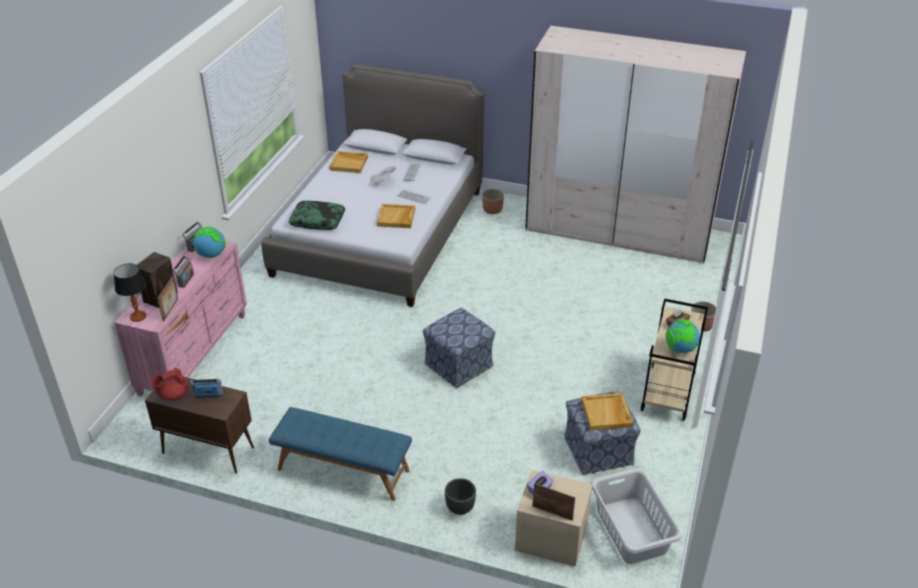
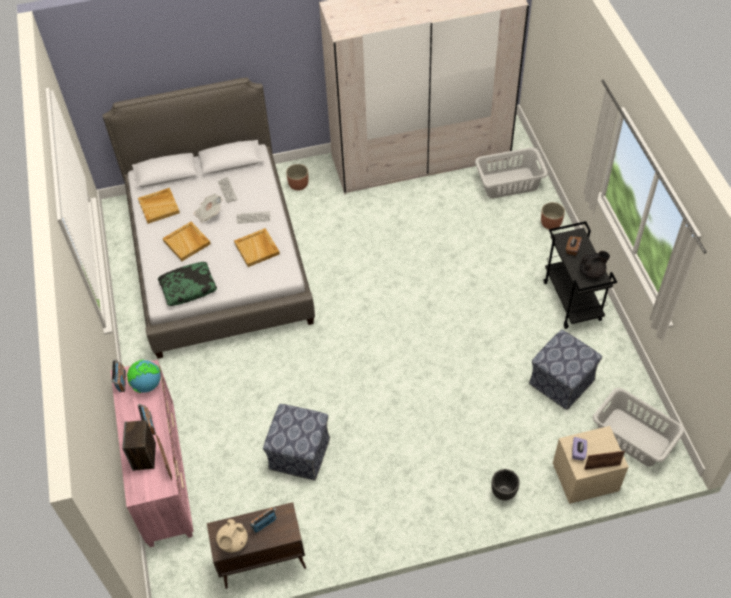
camera: 30 degrees left, 15 degrees up
table lamp [114,264,146,322] -> none
red teapot [151,368,188,400] -> beige teapot [216,519,248,553]
blue bench [269,407,412,501] -> none
ottoman [423,308,496,388] -> ottoman moved to [263,404,330,481]
beige tray [581,393,633,431] -> beige tray moved to [163,222,211,261]
beige cart [641,299,708,421] -> black cart [543,221,617,329]
globe [666,319,700,353] -> black teapot [580,251,610,279]
none -> grey laundry basket [475,148,548,198]

